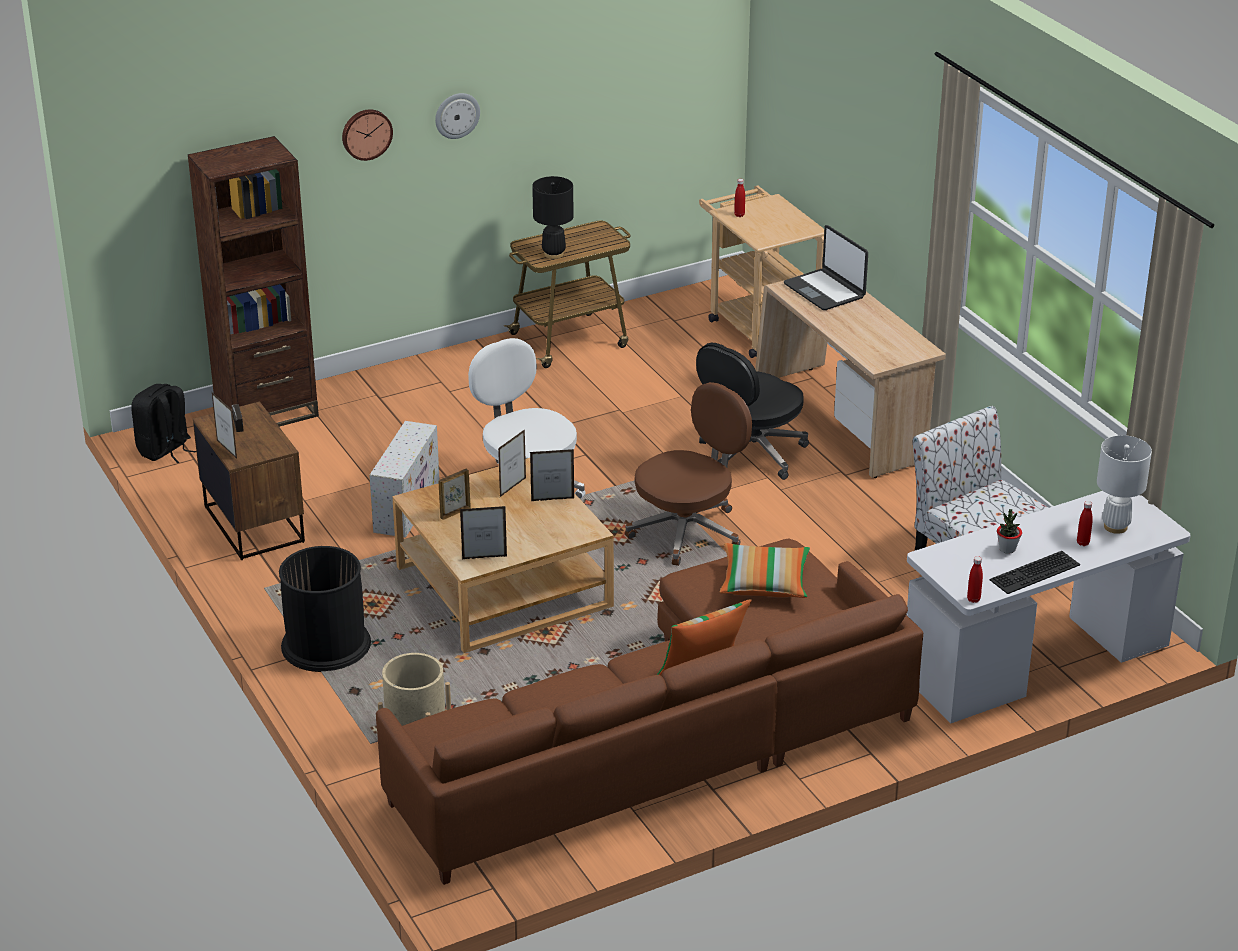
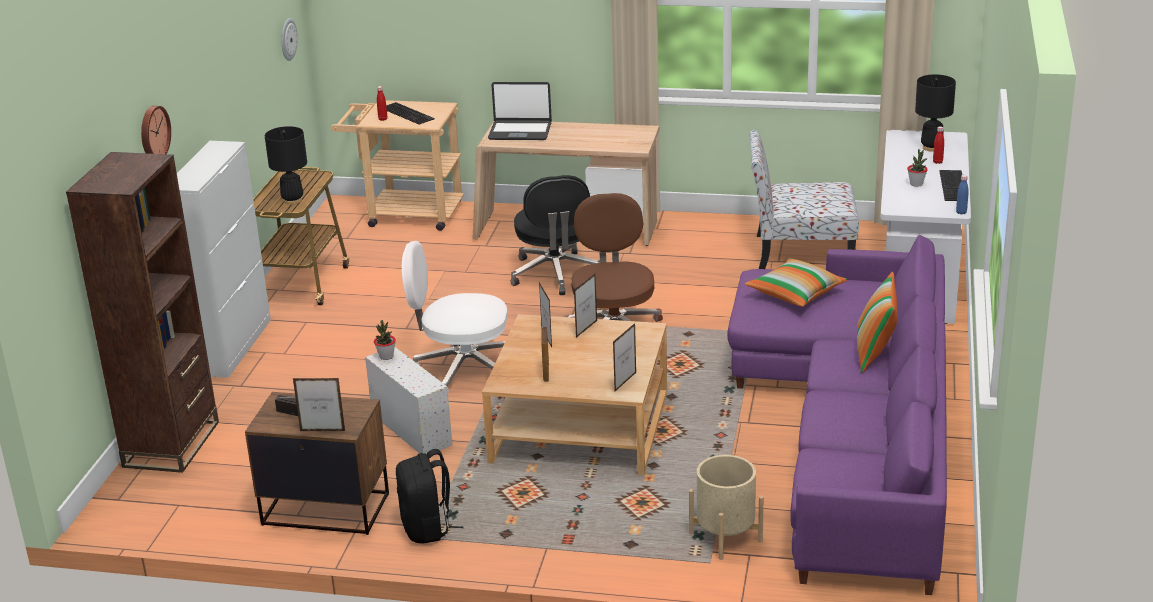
camera: 50 degrees left, 5 degrees down
black backpack [131,384,196,463] -> black backpack moved to [396,449,464,544]
black trash can [279,546,371,672] -> none
brown sofa [376,538,923,885] -> purple sofa [727,235,947,595]
wall clock [435,93,480,139] -> wall clock moved to [281,18,298,61]
red bottle [967,556,983,603] -> blue bottle [956,175,969,214]
white table lamp [1097,435,1152,534] -> black table lamp [915,74,956,152]
none -> white cabinet [177,141,271,378]
none -> potted plant [374,320,396,360]
none -> keyboard [386,102,435,124]

